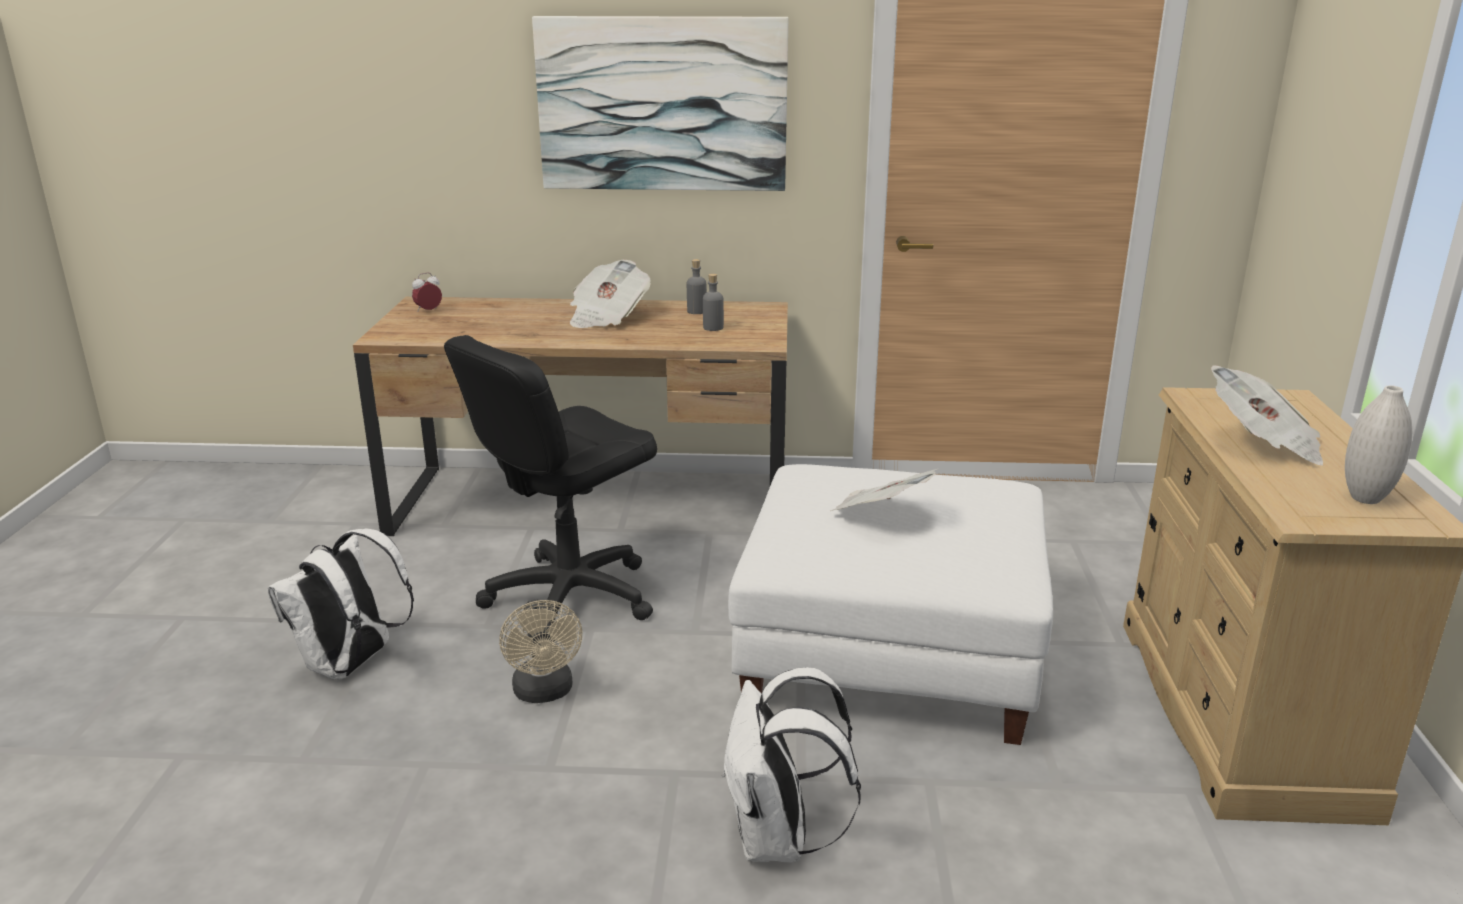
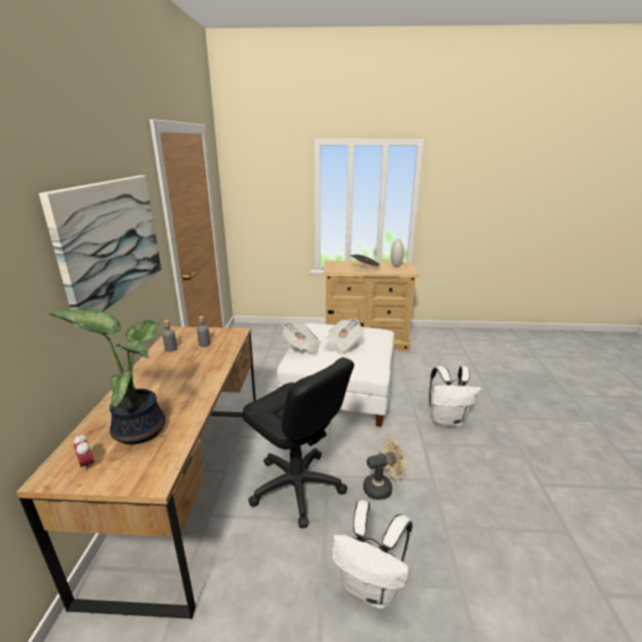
camera: 90 degrees left, 0 degrees up
newspaper [570,260,651,328] -> newspaper moved to [283,322,321,354]
none -> potted plant [48,310,166,445]

